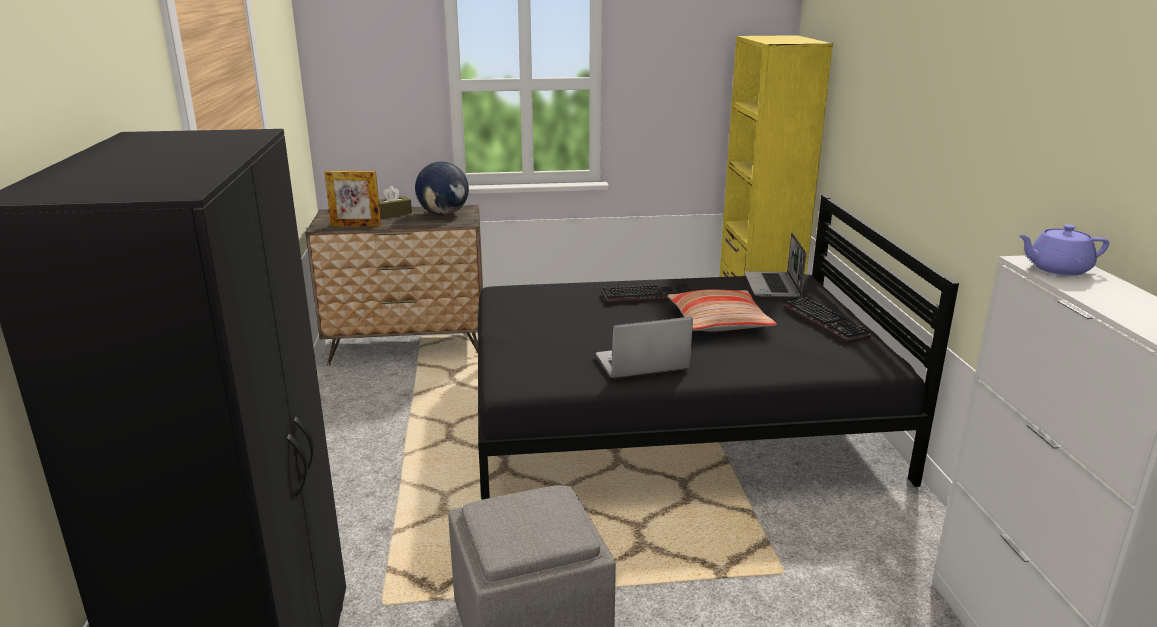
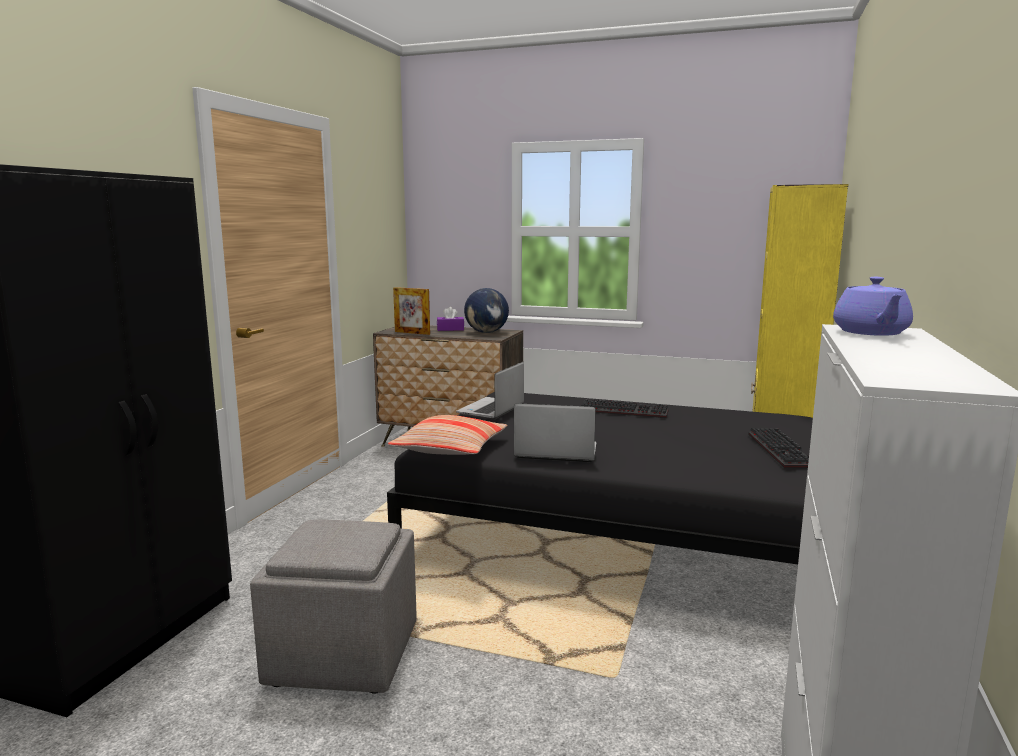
camera: 25 degrees right, 10 degrees down
brown tissue box [379,186,412,218] -> purple tissue box [437,307,464,331]
pillow [667,290,777,332] -> pillow moved to [388,415,507,455]
laptop [744,233,806,298] -> laptop moved to [456,362,524,419]
purple teapot [1018,224,1109,276] -> purple teapot turned 105 degrees counterclockwise [833,277,913,336]

